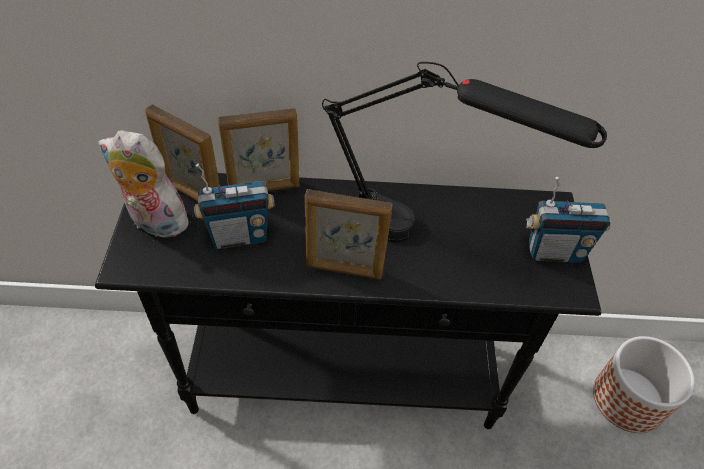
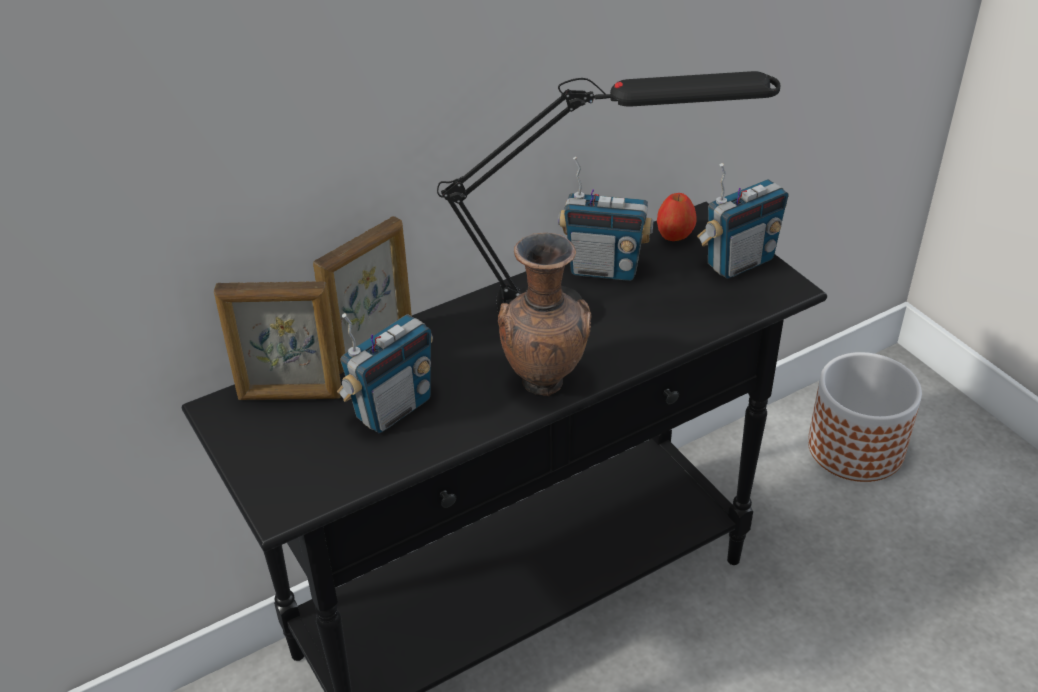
camera: 30 degrees left, 10 degrees down
plush toy [98,130,193,238] -> none
picture frame [305,189,392,279] -> brown vase [498,233,591,396]
none -> radio [558,157,654,281]
none -> apple [657,193,697,241]

